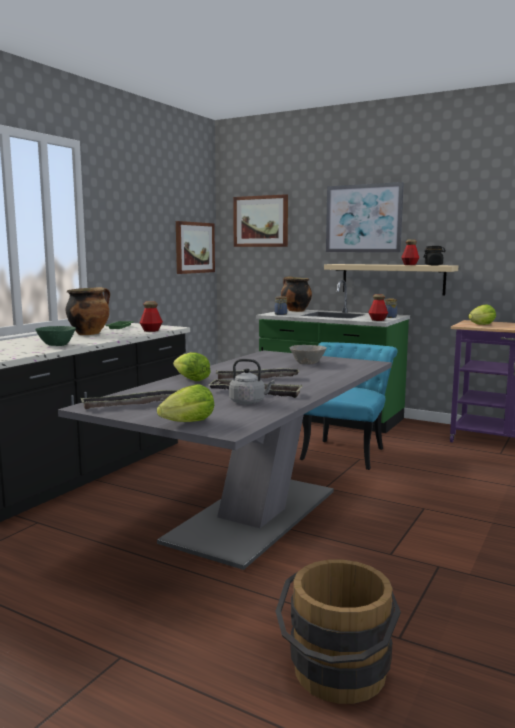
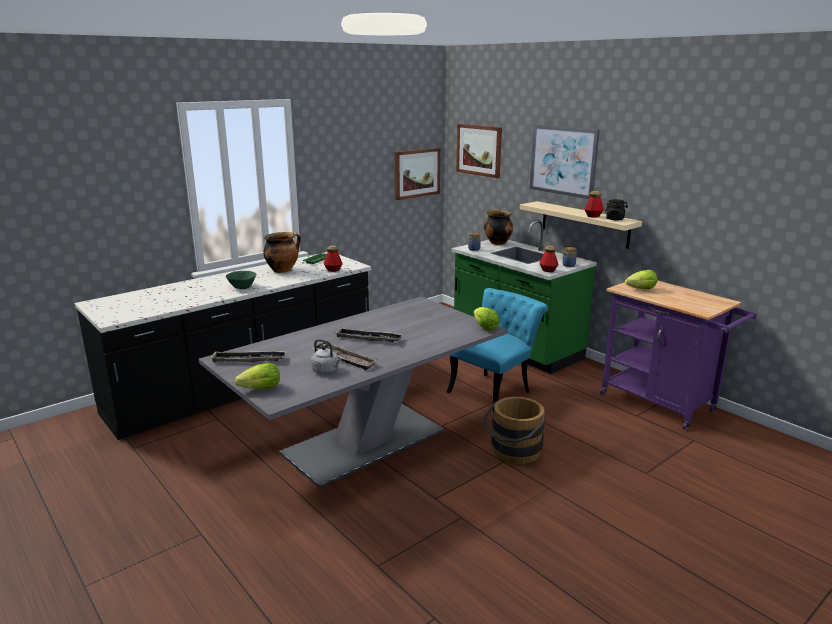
camera: 20 degrees right, 10 degrees up
lettuce [173,352,211,381] -> lettuce moved to [474,307,499,330]
brown bucket [275,560,401,704] -> brown bucket moved to [484,397,545,464]
grey bowl [289,345,327,364] -> none

